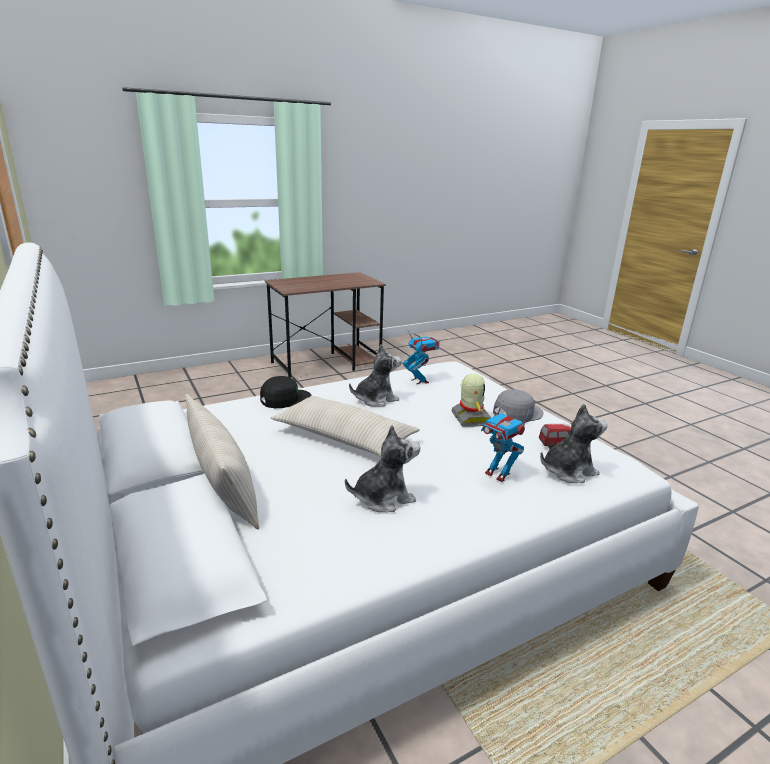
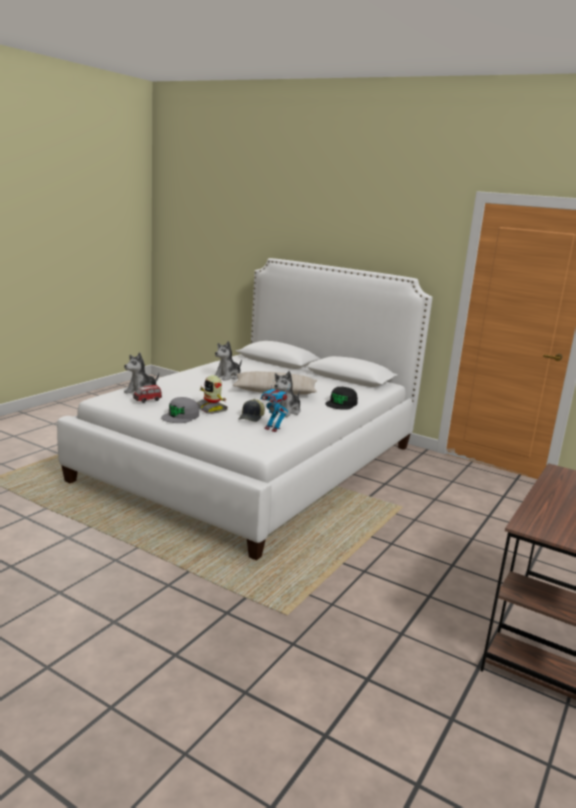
camera: 150 degrees right, 5 degrees down
beige pillow [185,394,259,530] -> none
toy robot [481,399,530,482] -> none
none -> cap [239,399,265,422]

